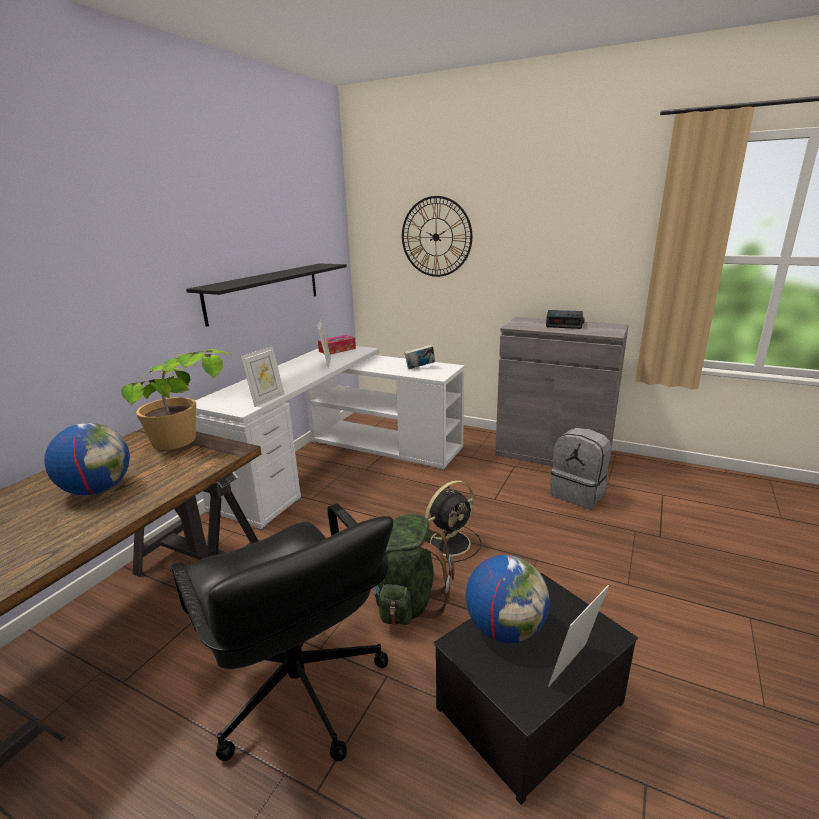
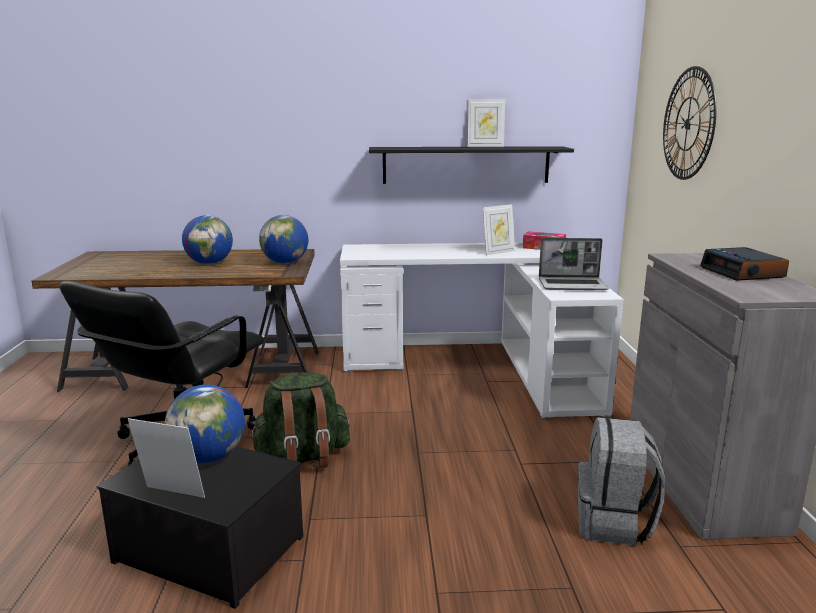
camera: 60 degrees right, 5 degrees down
potted plant [121,349,232,450] -> globe [259,215,308,264]
picture frame [241,346,284,407] -> picture frame moved to [467,99,505,147]
book [404,344,435,369] -> laptop [539,238,609,290]
black fan [425,480,482,562] -> none

